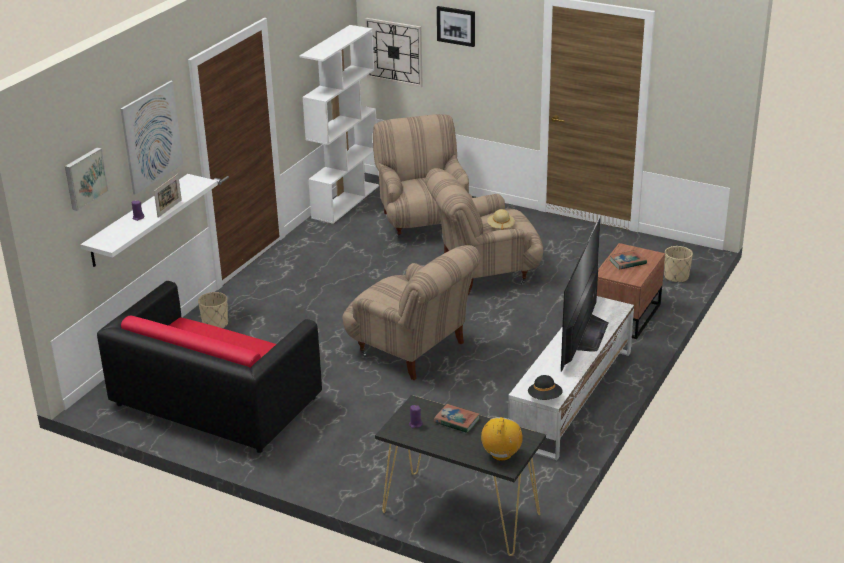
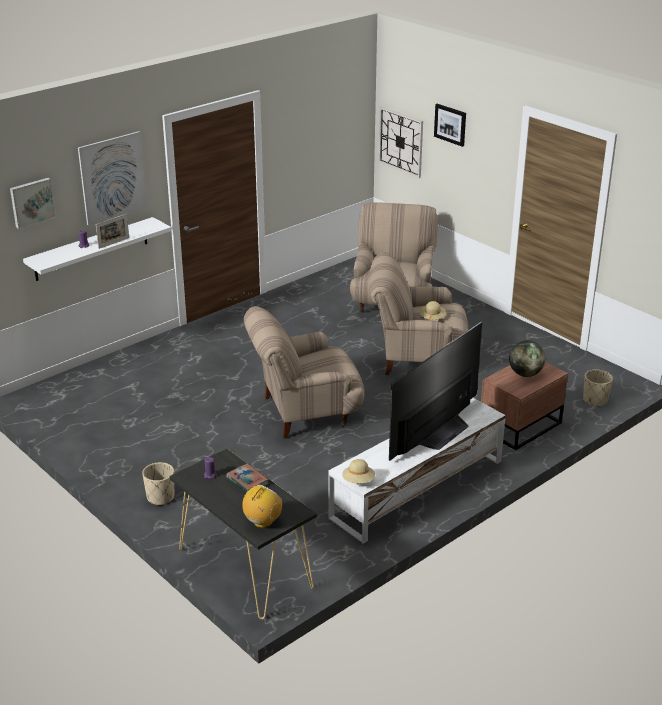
camera: 20 degrees right, 0 degrees up
sofa [97,281,322,453] -> none
beige planter [198,292,228,328] -> beige planter moved to [142,462,174,506]
white bookcase [300,25,379,224] -> none
beige armchair [342,245,481,380] -> beige armchair turned 105 degrees clockwise [244,306,365,439]
black hat [528,375,563,400] -> beige hat [342,459,375,483]
book [610,250,647,270] -> globe [509,340,545,377]

